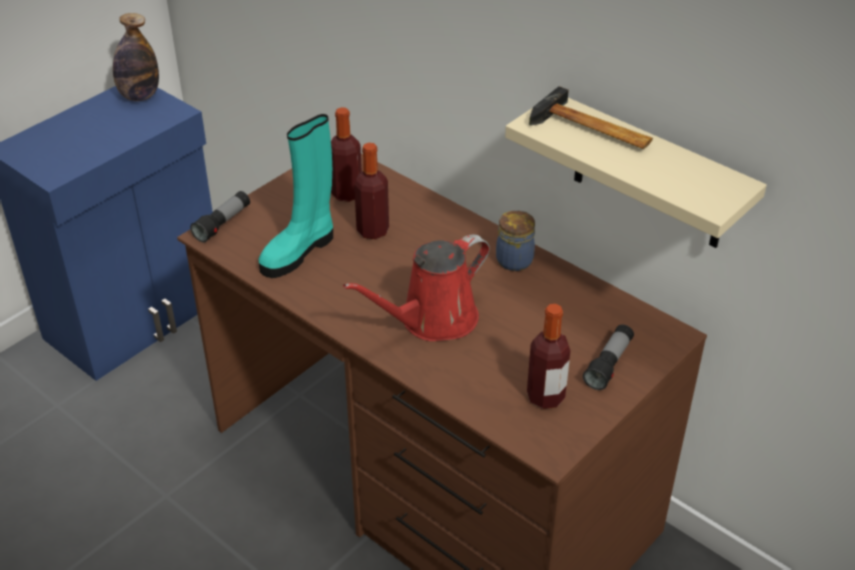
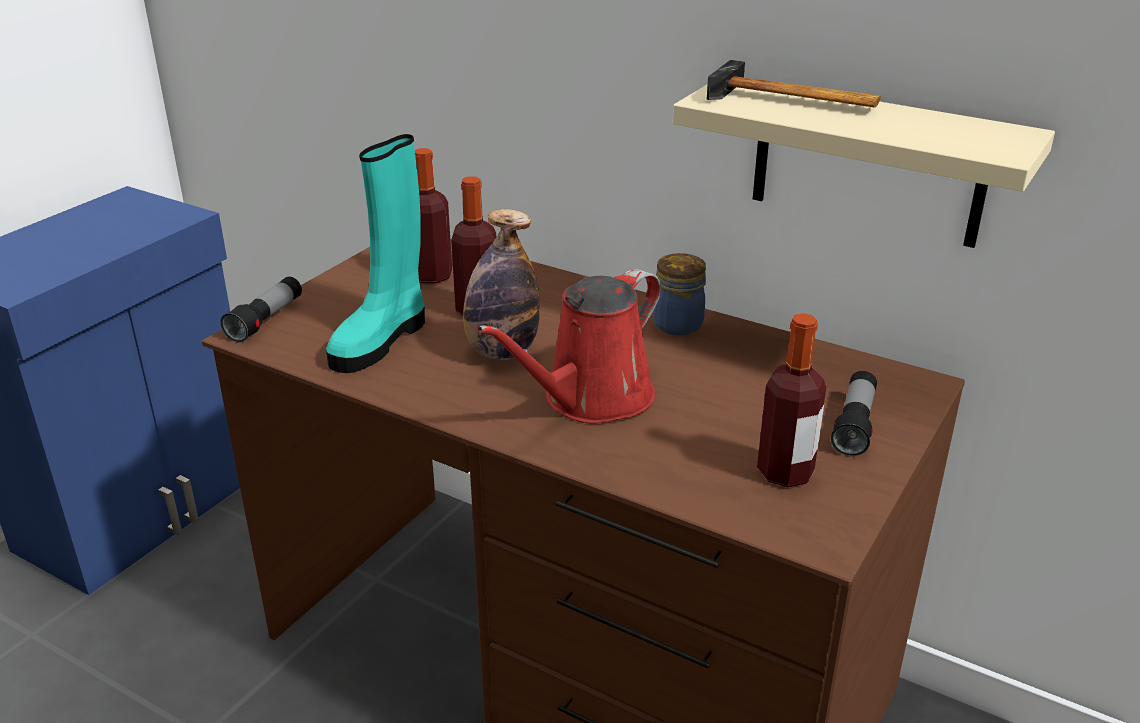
camera: 10 degrees left, 10 degrees down
bottle [113,13,159,101] -> bottle moved to [463,209,540,360]

